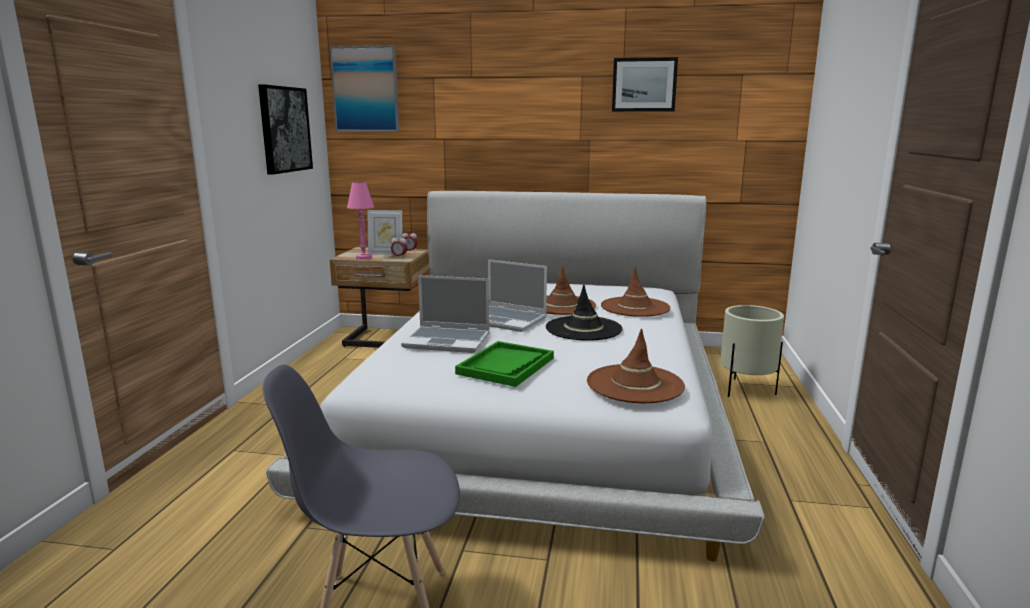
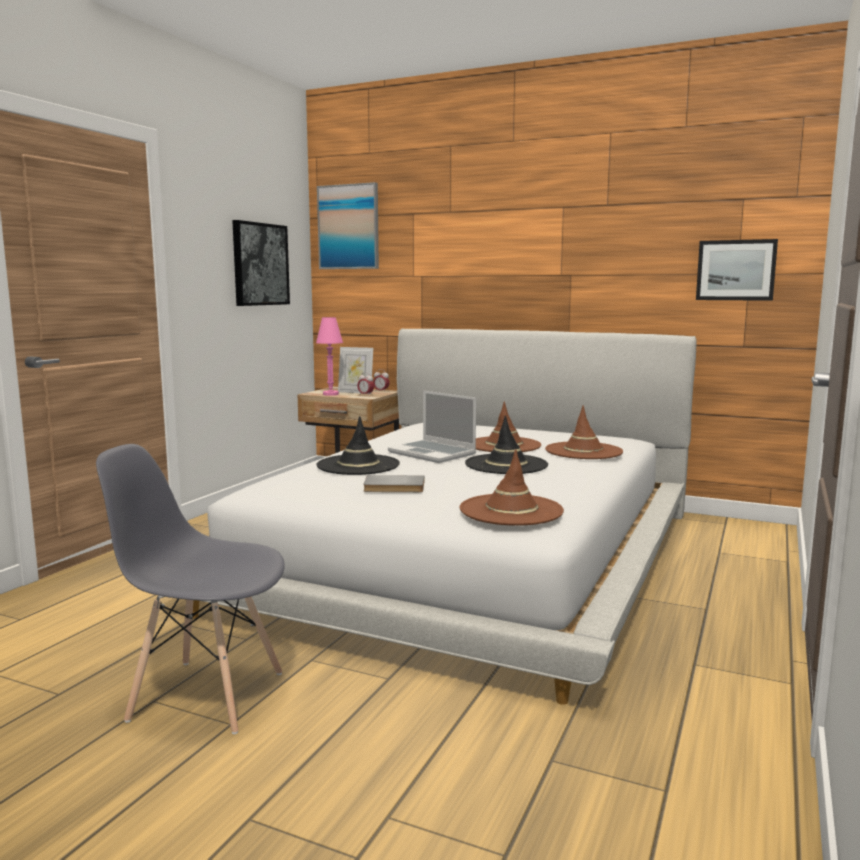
camera: 15 degrees right, 5 degrees down
laptop [401,275,490,353] -> black hat [316,416,400,475]
green tray [455,341,554,387] -> grey book [363,475,424,492]
picture [612,57,678,112] -> picture moved to [696,239,778,301]
beige planter [720,305,784,397] -> none

